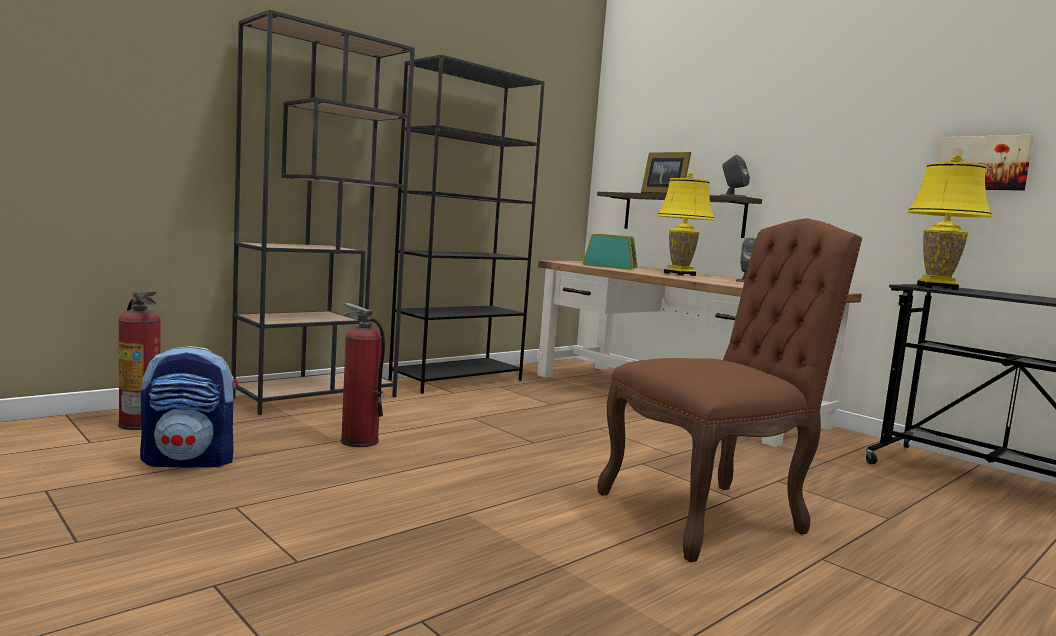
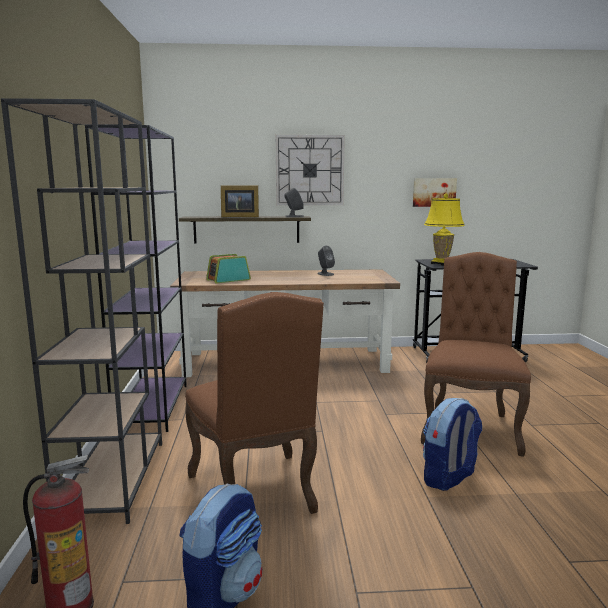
camera: 50 degrees left, 5 degrees up
fire extinguisher [341,303,385,447] -> brown chair [185,292,324,514]
black bookcase [388,54,545,394] -> purple bookcase [85,125,187,432]
yellow table lamp [657,173,715,276] -> none
none -> wall clock [276,135,345,205]
none -> backpack [423,398,482,491]

